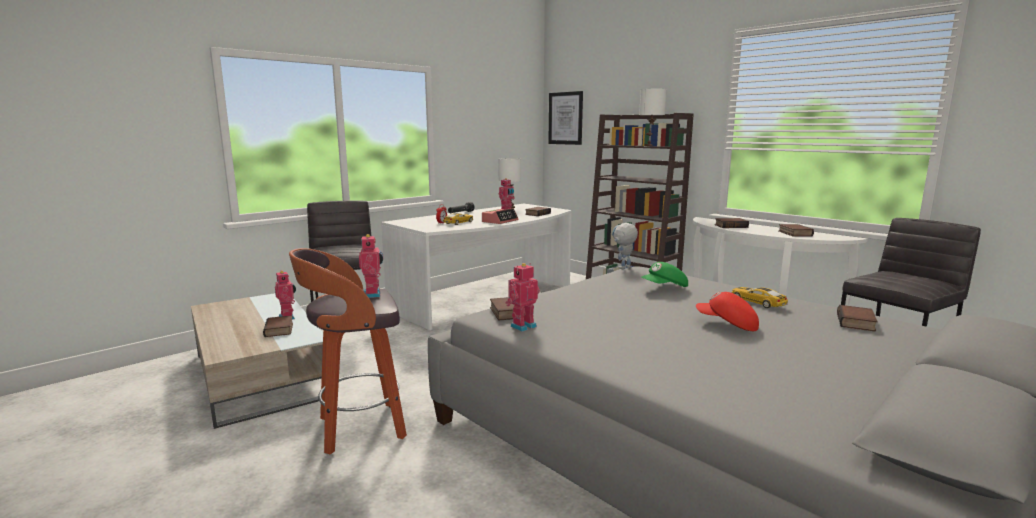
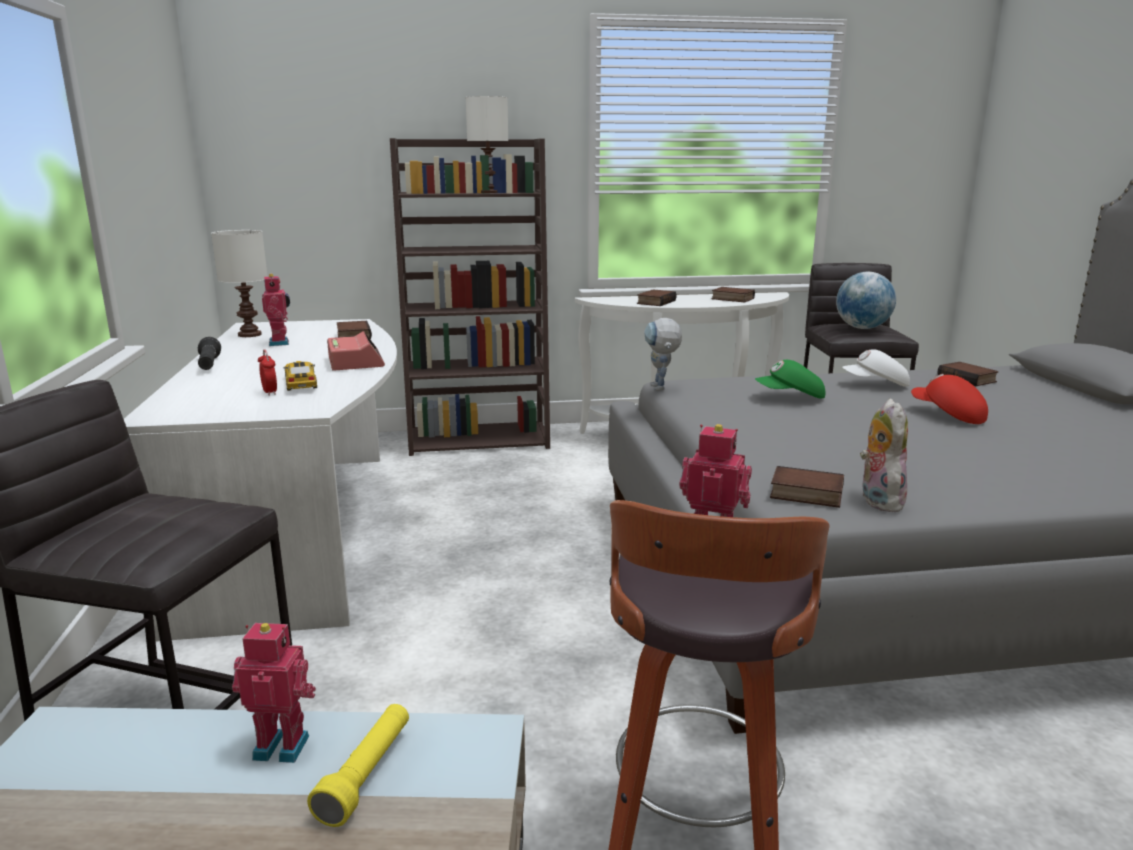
camera: 55 degrees left, 5 degrees up
book [263,316,293,337] -> yellow flashlight [307,704,409,827]
toy robot [505,263,540,332] -> plush toy [860,399,908,512]
picture [548,91,583,145] -> none
green cap [642,262,688,287] -> green cap turned 75 degrees clockwise [755,360,825,399]
red cap [696,292,759,331] -> red cap turned 75 degrees clockwise [911,374,988,424]
toy car [732,287,788,308] -> white cap [843,349,910,387]
none -> globe [836,272,896,329]

